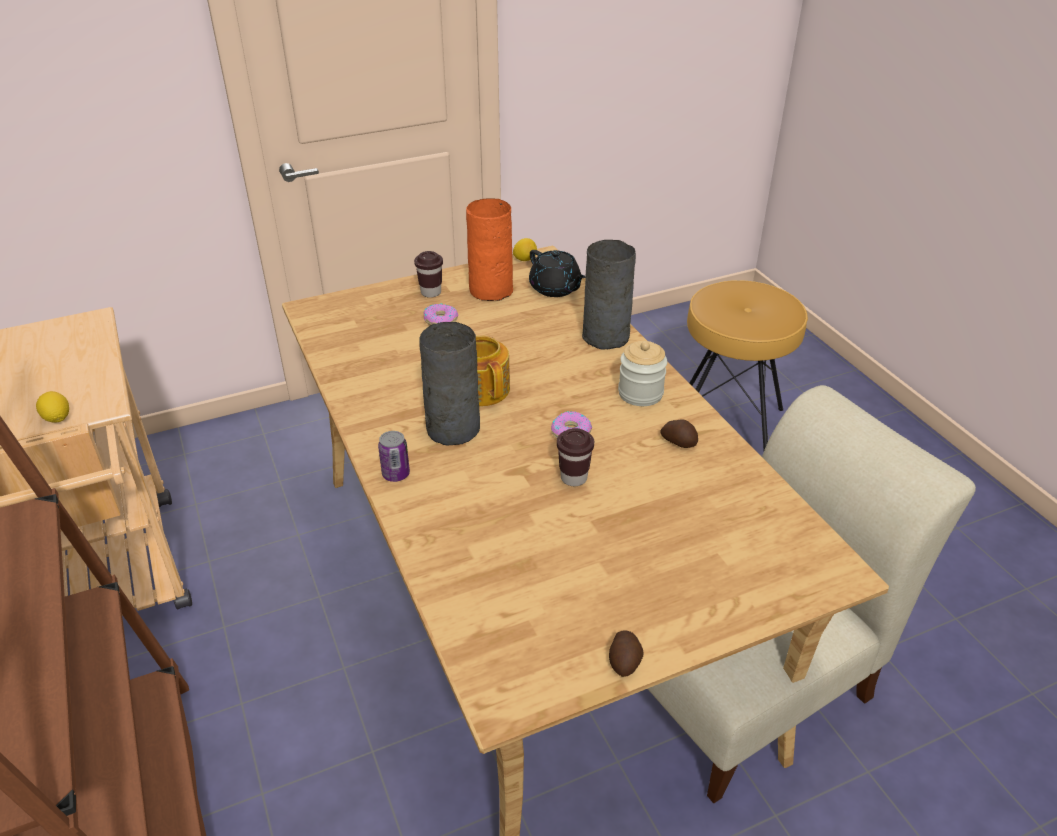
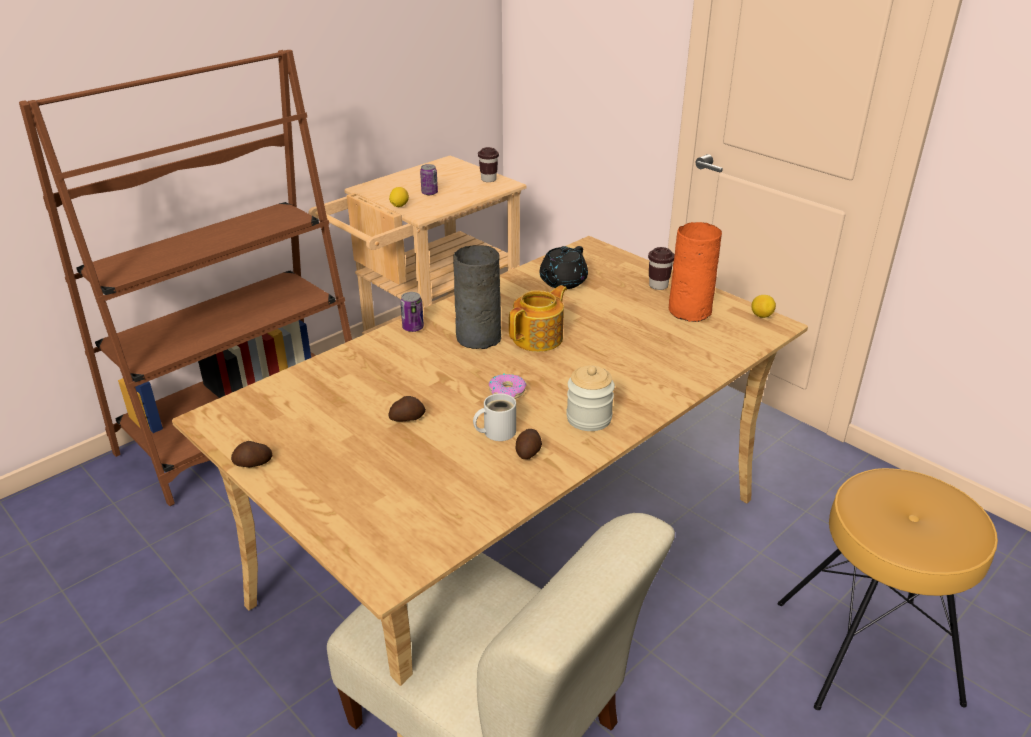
camera: 70 degrees right, 5 degrees down
donut [423,303,459,325] -> none
black teapot [529,250,586,297] -> black teapot moved to [540,246,588,289]
brown cup [557,428,594,486] -> brown cup moved to [478,147,499,182]
grey vase [582,240,636,350] -> none
none -> potato [389,396,426,422]
none -> can [420,164,438,195]
none -> white mug [473,393,516,441]

